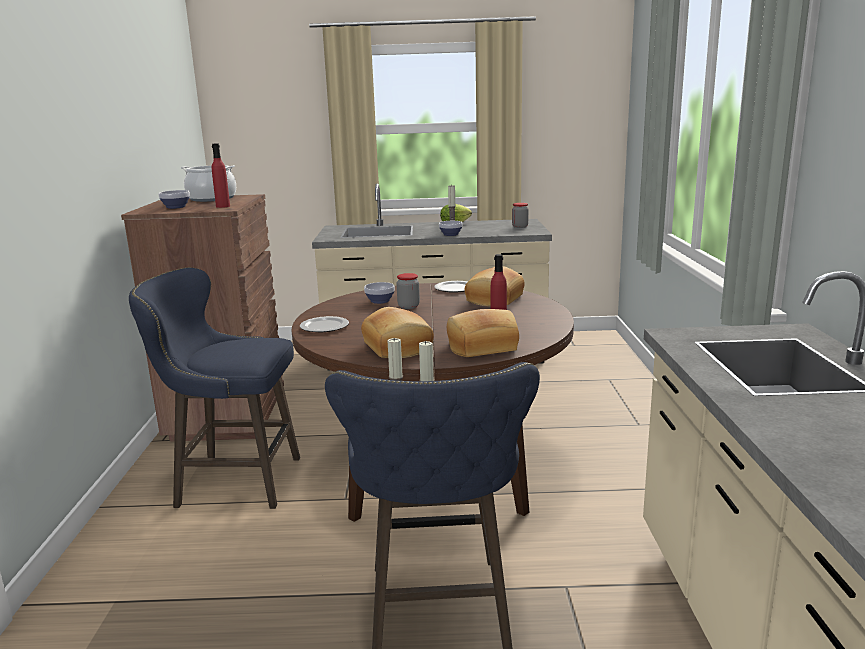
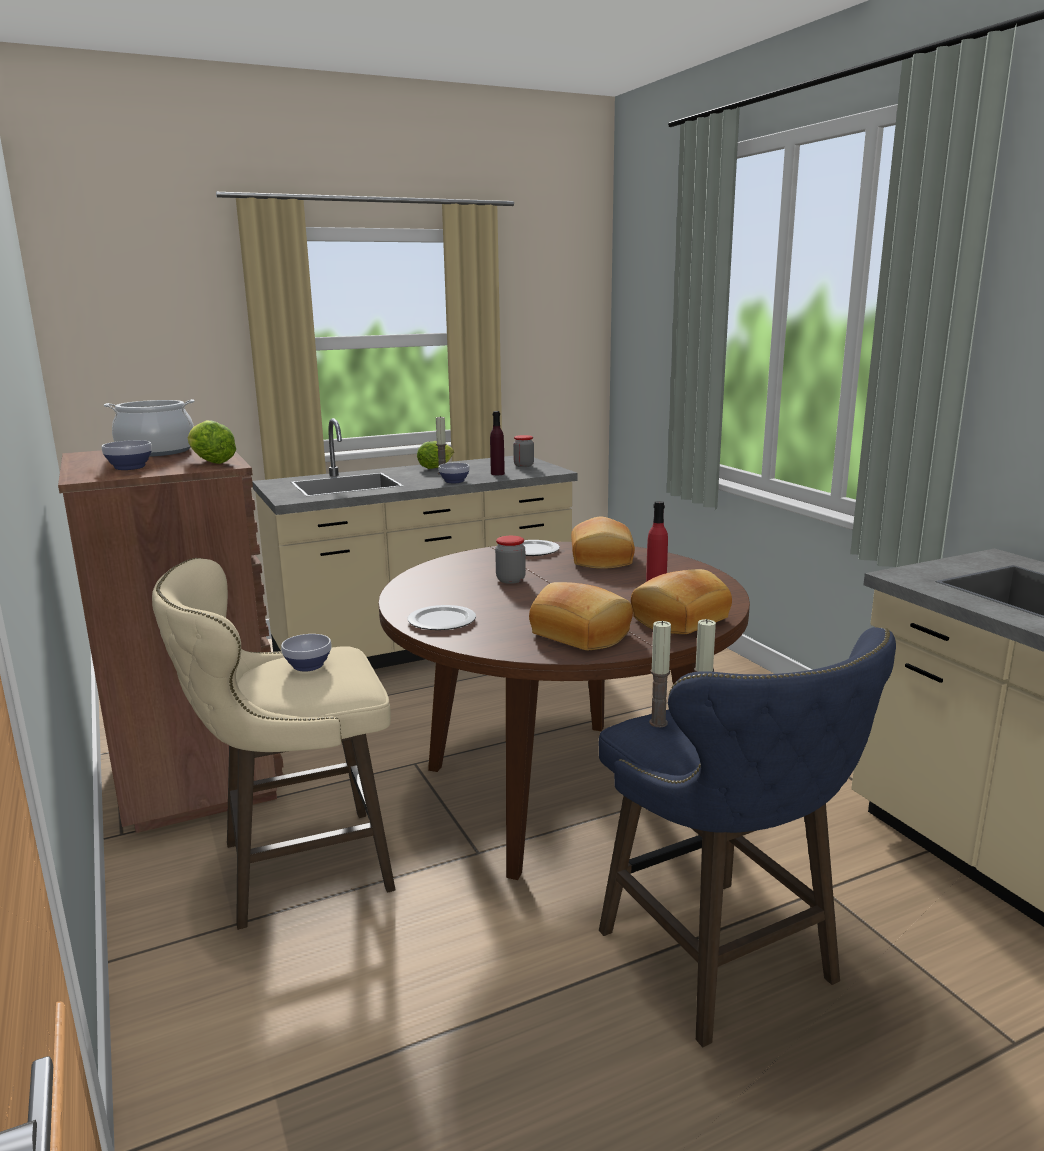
camera: 25 degrees left, 0 degrees up
blue stool [129,267,300,509] -> beige stool [152,558,395,930]
red bottle [212,143,230,208] -> lettuce [187,420,236,464]
bowl [364,282,395,304] -> bowl moved to [281,634,331,672]
none -> purple bottle [490,411,505,475]

